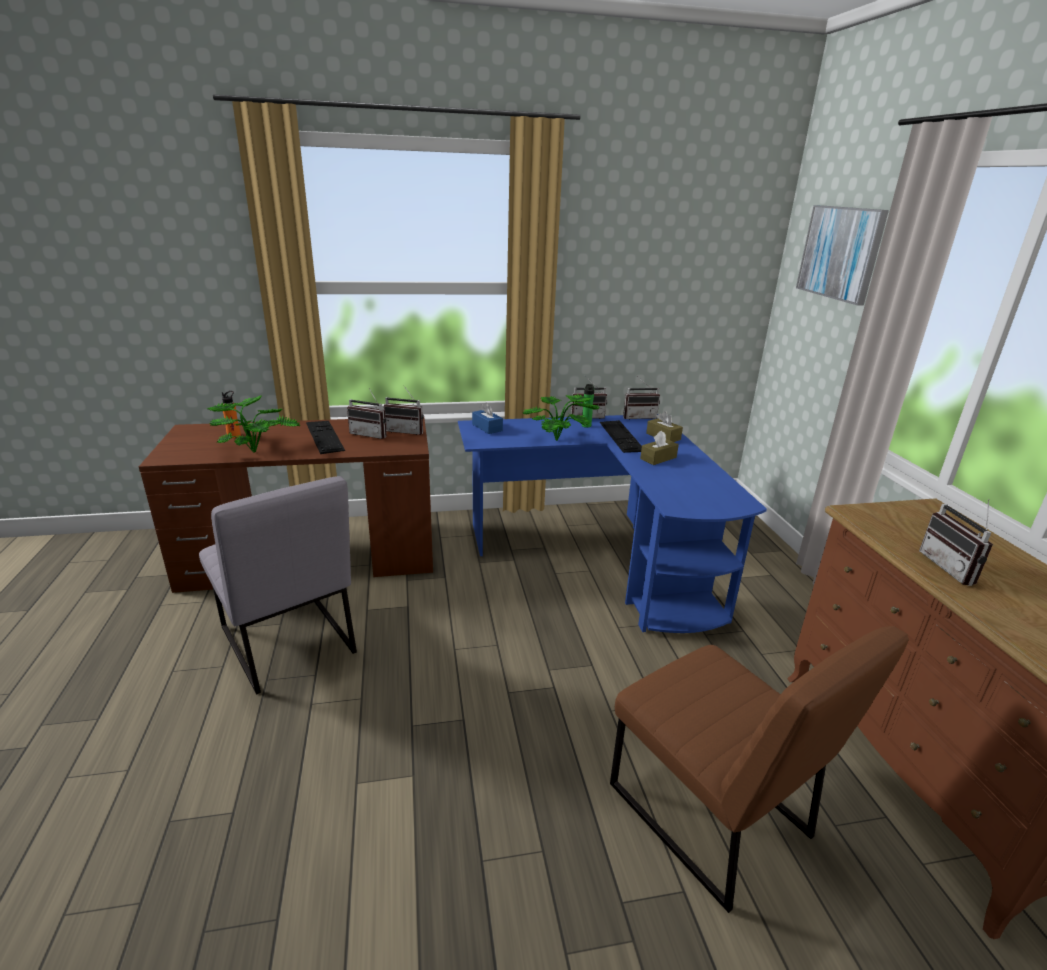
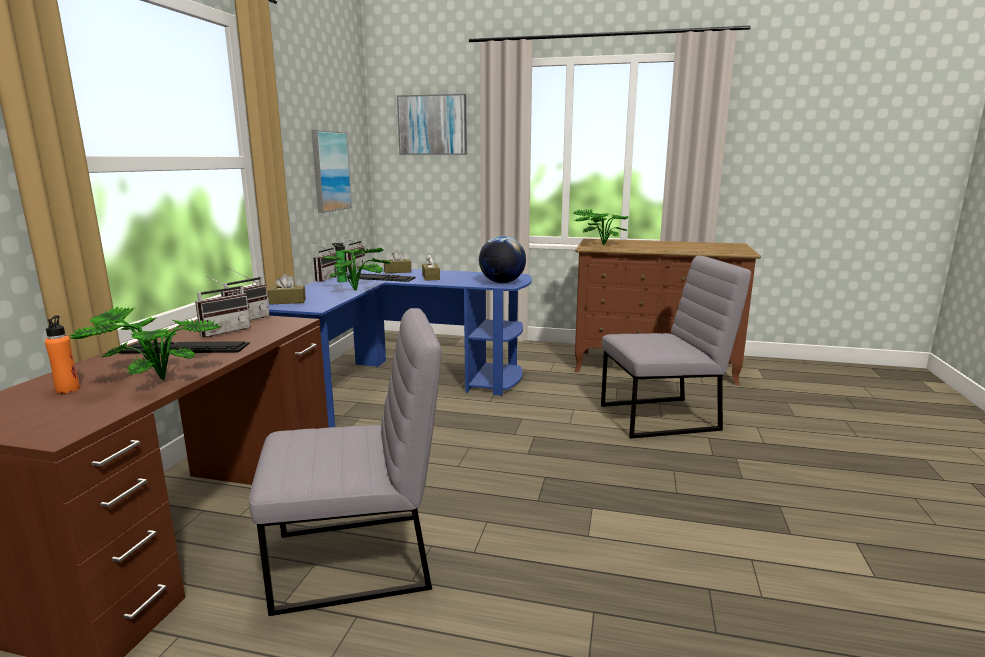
camera: 65 degrees left, 10 degrees down
blue tissue box [472,402,503,434] -> brown tissue box [268,274,306,305]
brown chair [610,626,909,913] -> grey chair [601,255,751,439]
radio [919,499,993,586] -> none
none -> picture [312,130,352,213]
none -> globe [479,236,526,283]
none -> potted plant [574,209,629,245]

